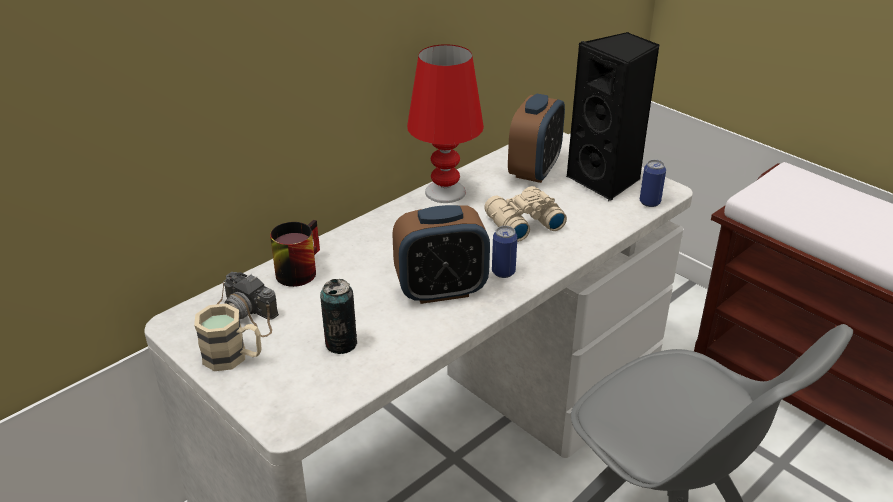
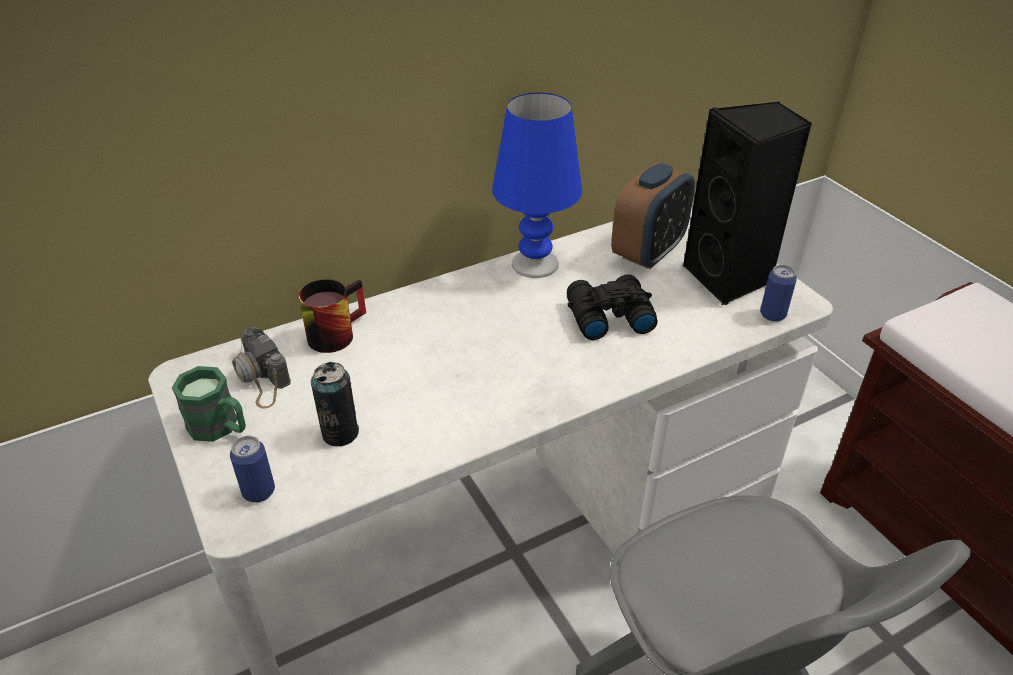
camera: 15 degrees right, 5 degrees up
beige mug [194,303,262,371] -> green mug [172,366,246,442]
alarm clock [392,205,490,304] -> none
red table lamp [407,44,484,203] -> blue table lamp [492,93,582,278]
beige binoculars [484,186,567,242] -> black binoculars [567,274,658,340]
can [492,226,517,278] -> can moved to [230,436,275,503]

